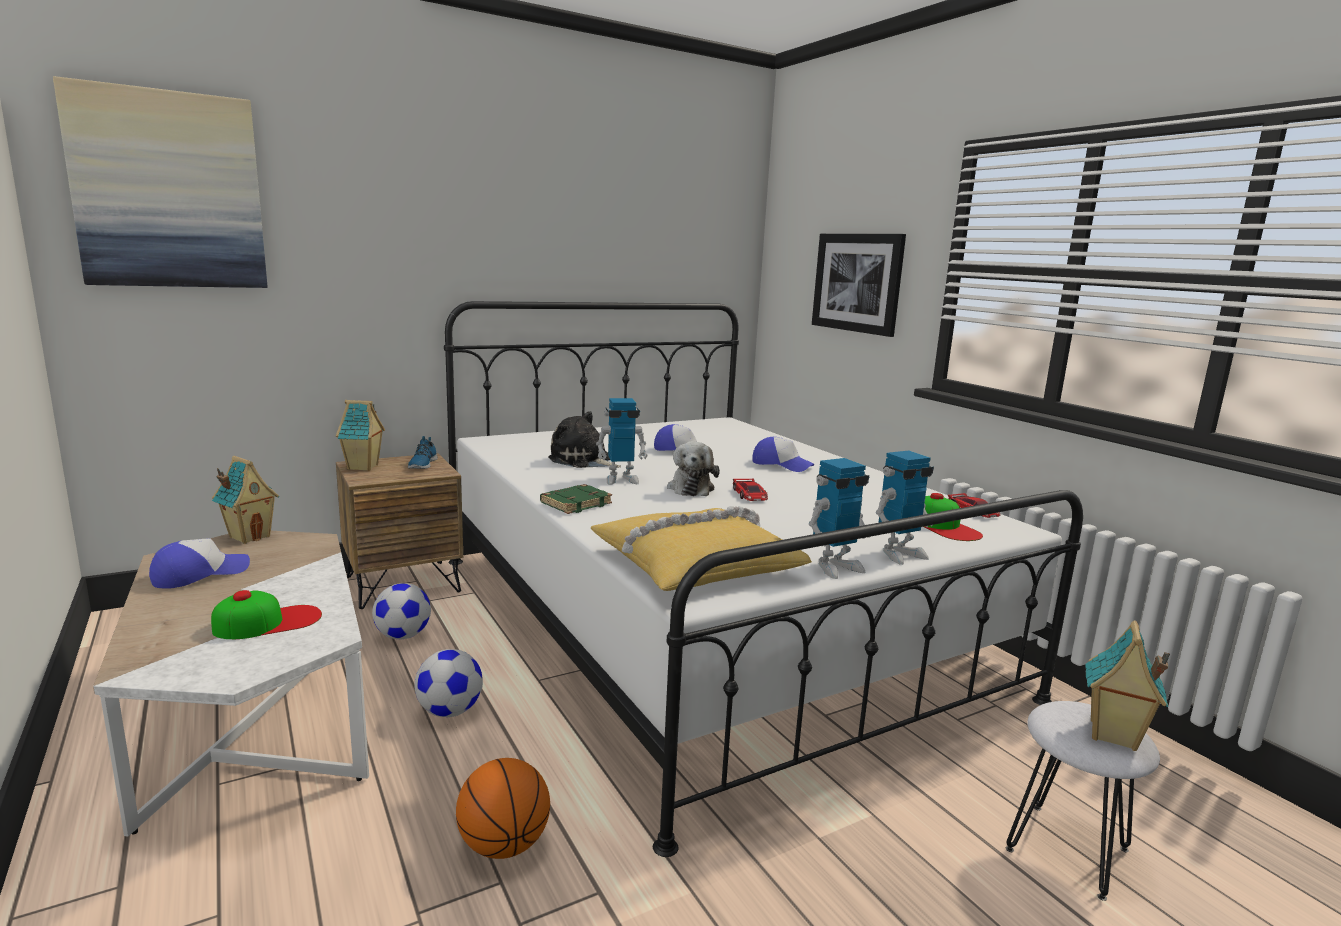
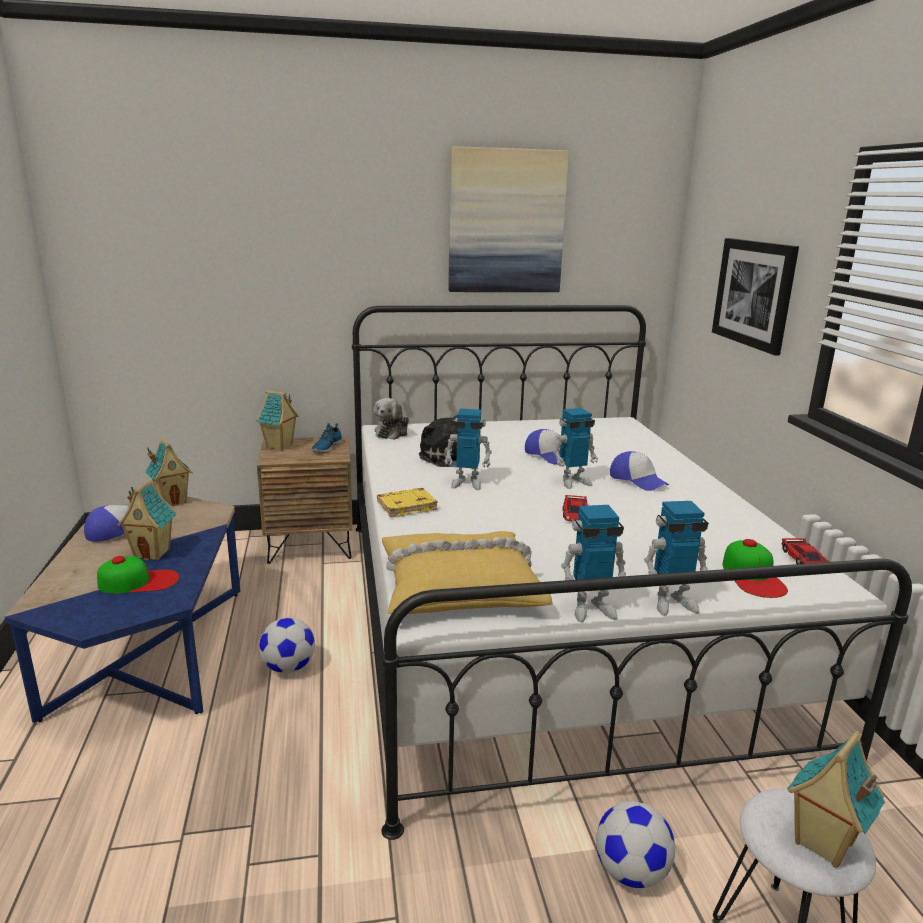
camera: 20 degrees right, 5 degrees up
picture [53,76,267,288] -> picture moved to [448,146,569,292]
white coffee table [93,531,369,836] -> blue coffee table [5,497,240,723]
football [372,583,431,639] -> football moved to [596,801,675,888]
basketball [456,758,550,859] -> none
green book [540,484,612,514] -> yellow book [377,488,438,517]
plush toy [667,441,720,496] -> plush toy moved to [374,398,409,440]
none -> toy house [118,479,177,561]
none -> toy robot [553,408,598,489]

